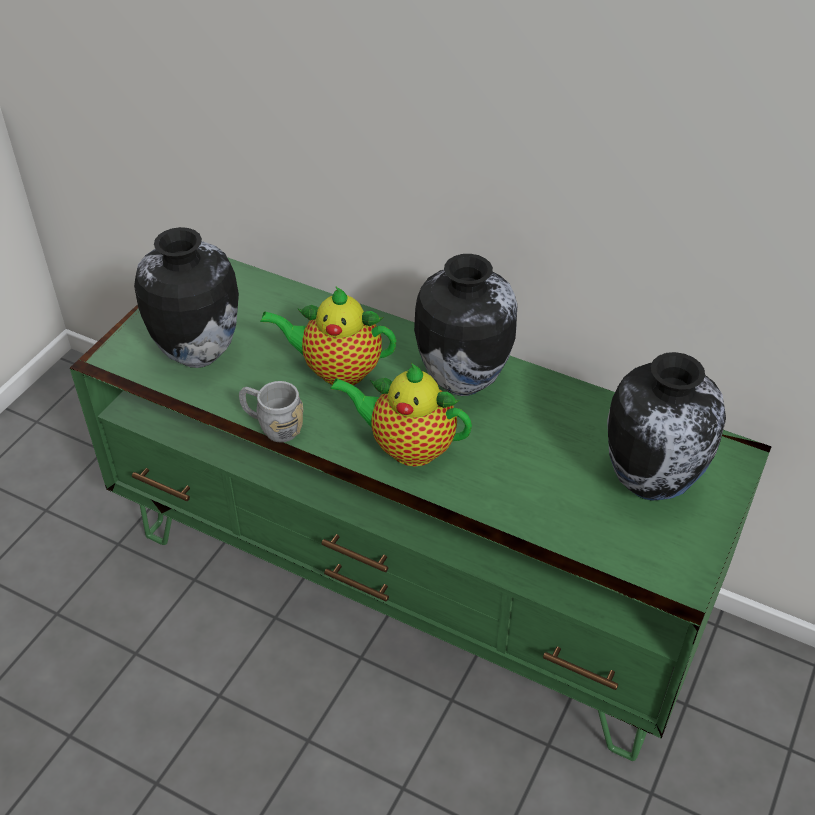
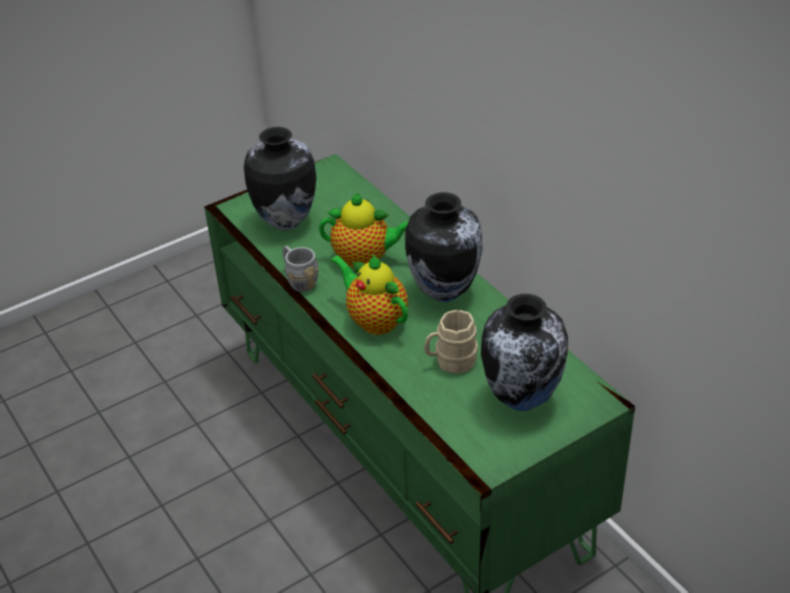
camera: 30 degrees right, 5 degrees down
teapot [260,287,396,385] -> teapot turned 150 degrees clockwise [319,193,408,268]
none -> beige mug [424,310,478,374]

